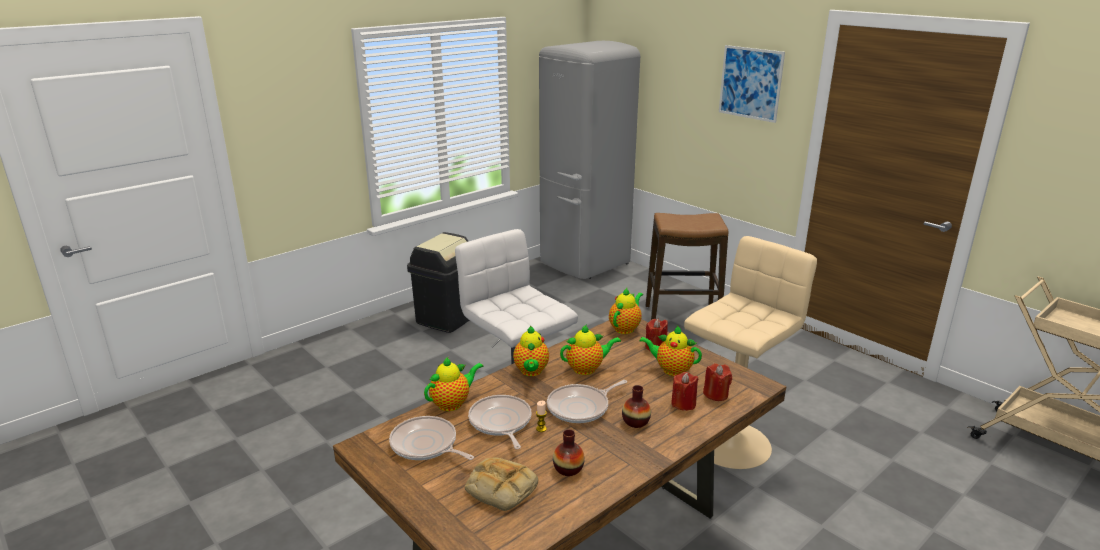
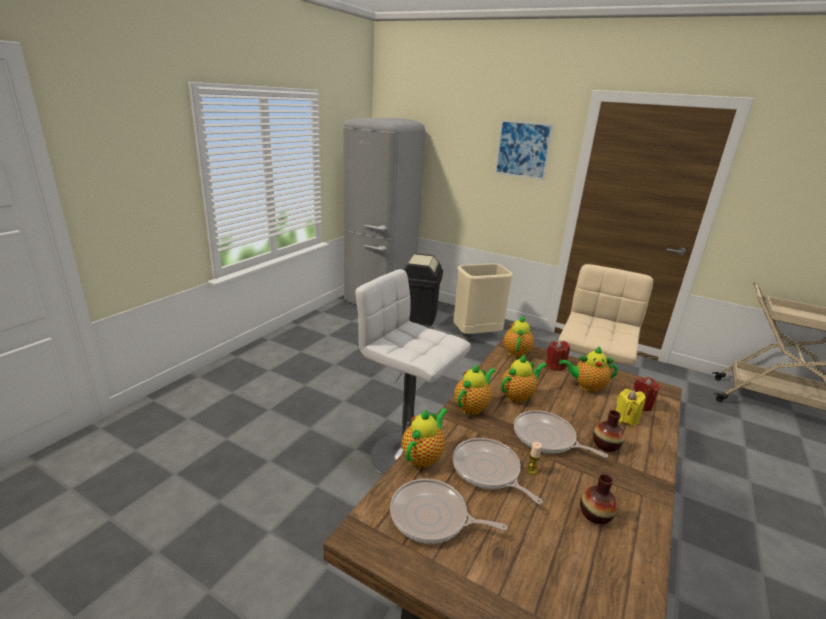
camera: 20 degrees left, 0 degrees up
black trash can [407,232,469,333] -> black trash can moved to [404,253,443,326]
bread [465,457,538,511] -> none
teapot [513,326,549,376] -> teapot turned 120 degrees counterclockwise [454,364,496,415]
frying pan [547,380,627,423] -> frying pan turned 90 degrees clockwise [514,410,608,458]
stool [646,213,729,320] -> beige trash can [453,264,513,334]
red candle [671,372,699,411] -> yellow candle [616,389,645,426]

